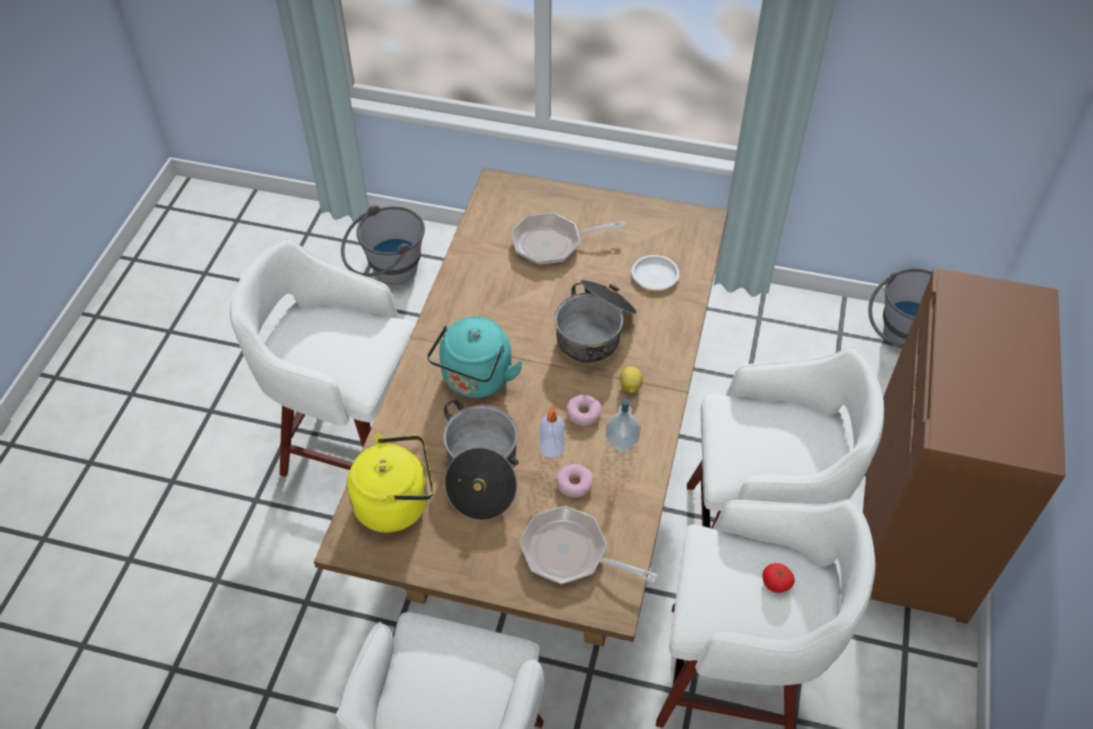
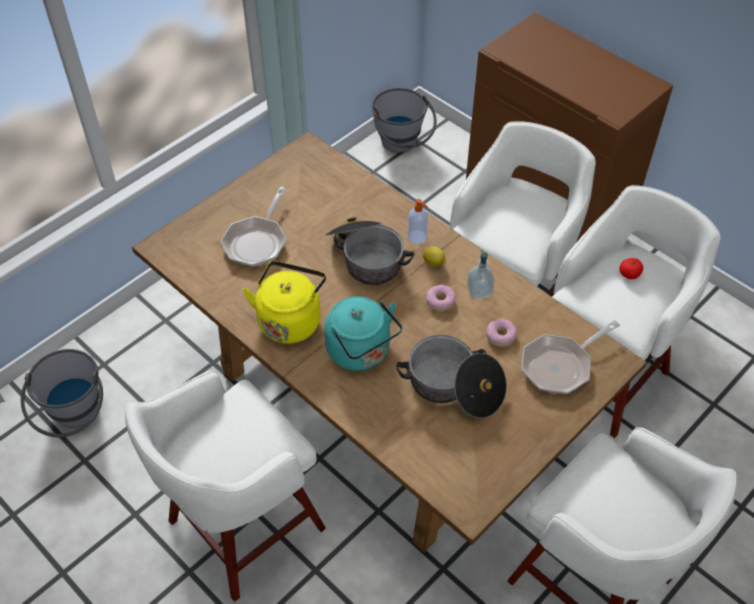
camera: 60 degrees left, 0 degrees up
yellow kettle [347,434,433,533] -> yellow kettle moved to [243,261,326,344]
soap dispenser [540,407,564,458] -> soap dispenser moved to [408,199,428,244]
white plate [632,255,679,290] -> none

